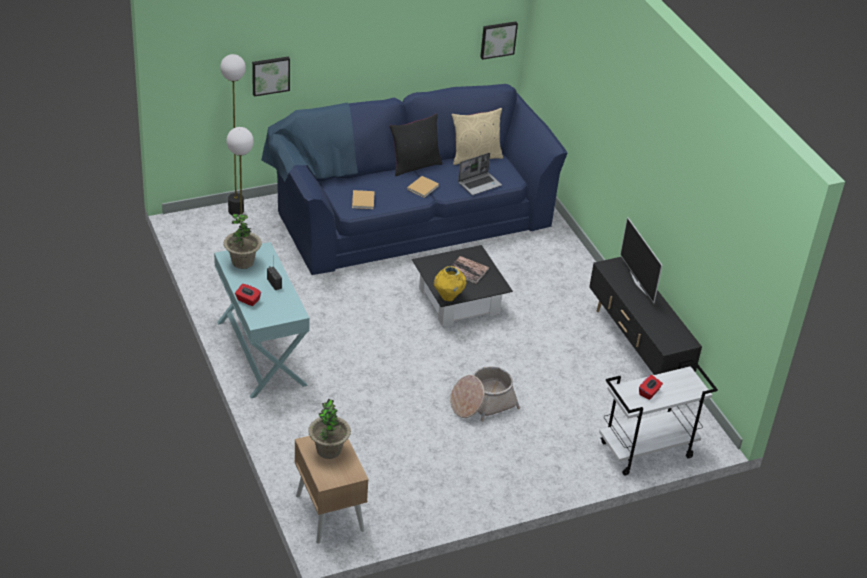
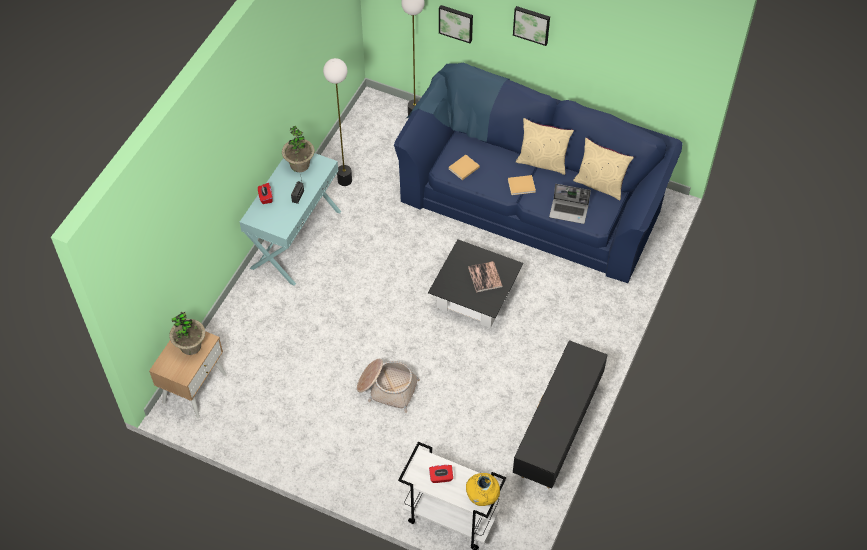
camera: 50 degrees right, 15 degrees up
black pillow [390,114,443,176] -> beige pillow [516,118,574,175]
yellow vase [434,266,466,301] -> yellow vase moved to [466,473,500,506]
picture [480,21,518,60] -> picture moved to [513,6,550,46]
television [620,217,662,303] -> none

